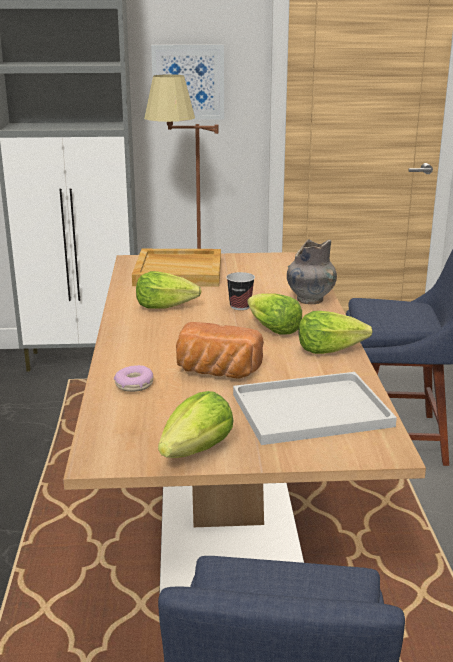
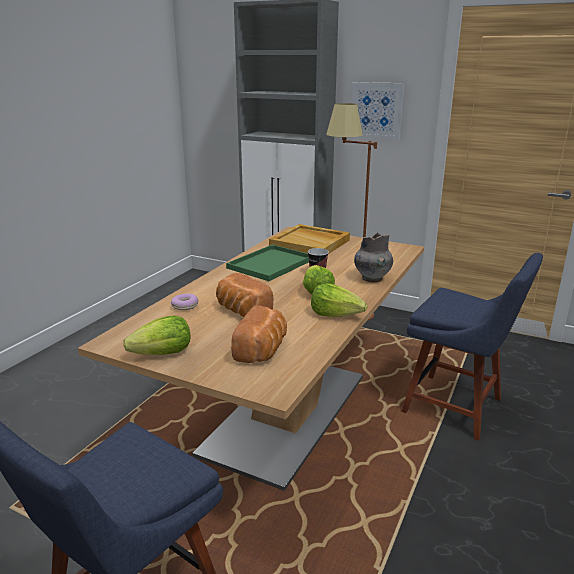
camera: 30 degrees right, 0 degrees up
lettuce [136,271,201,309] -> green tray [226,245,309,281]
white tray [233,372,397,445] -> bread [231,305,287,363]

